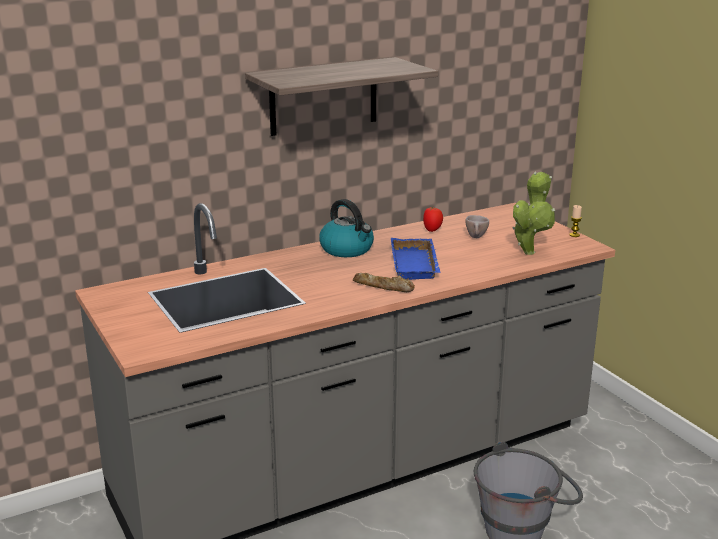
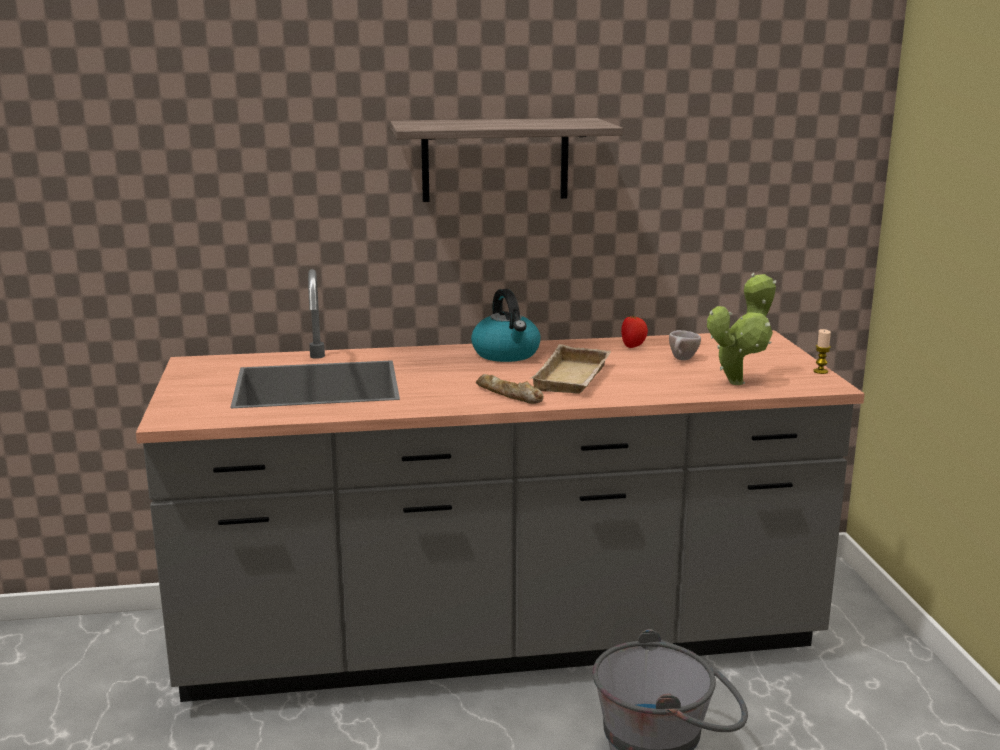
camera: 20 degrees right, 5 degrees down
blue tray [391,238,441,280] -> beige tray [530,344,611,394]

